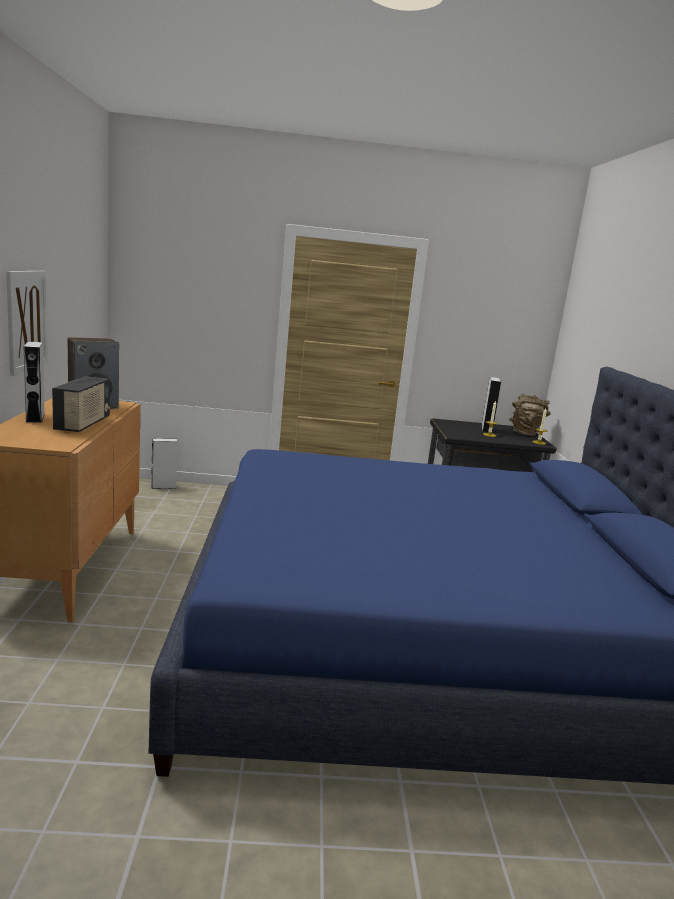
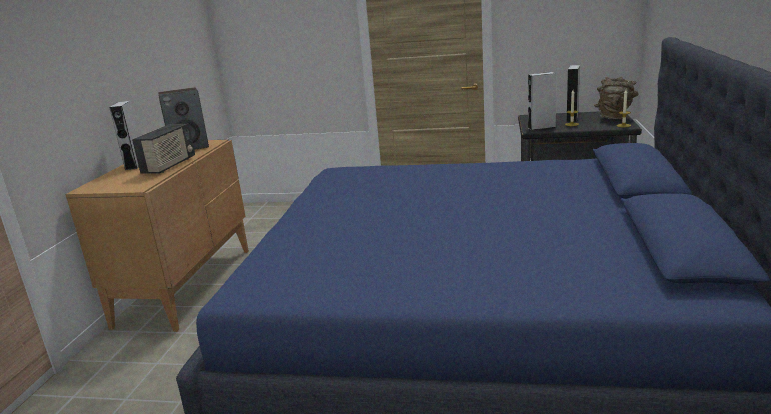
camera: 15 degrees right, 5 degrees up
picture [6,271,48,376] -> none
grey speaker [151,439,178,489] -> grey speaker moved to [528,72,557,130]

